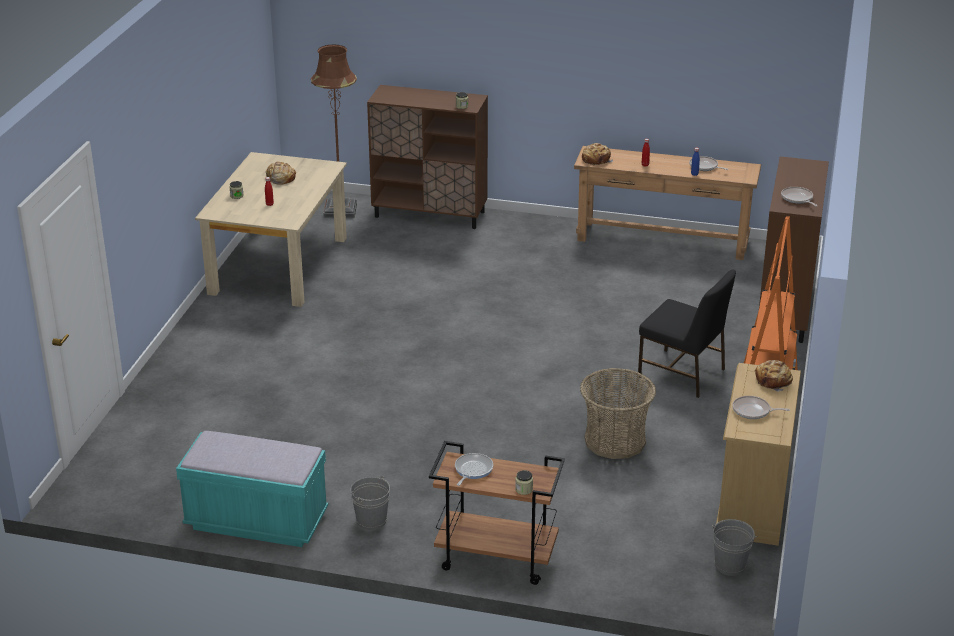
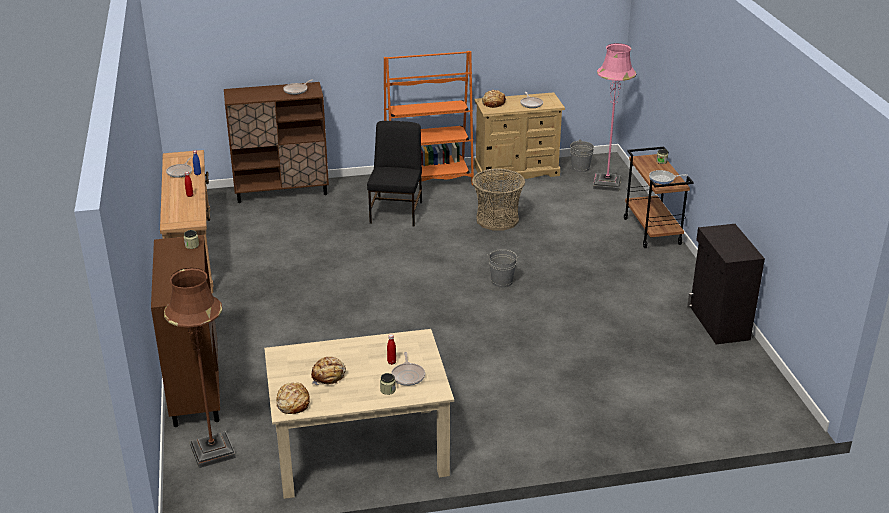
camera: 115 degrees left, 0 degrees up
turquoise bench [176,431,329,547] -> black cabinet [687,224,765,344]
grey bucket [351,476,390,530] -> grey bucket moved to [487,249,519,288]
bread [582,143,613,166] -> bread moved to [277,382,310,414]
none -> frying pan [391,352,425,386]
none -> pink floor lamp [593,43,636,191]

